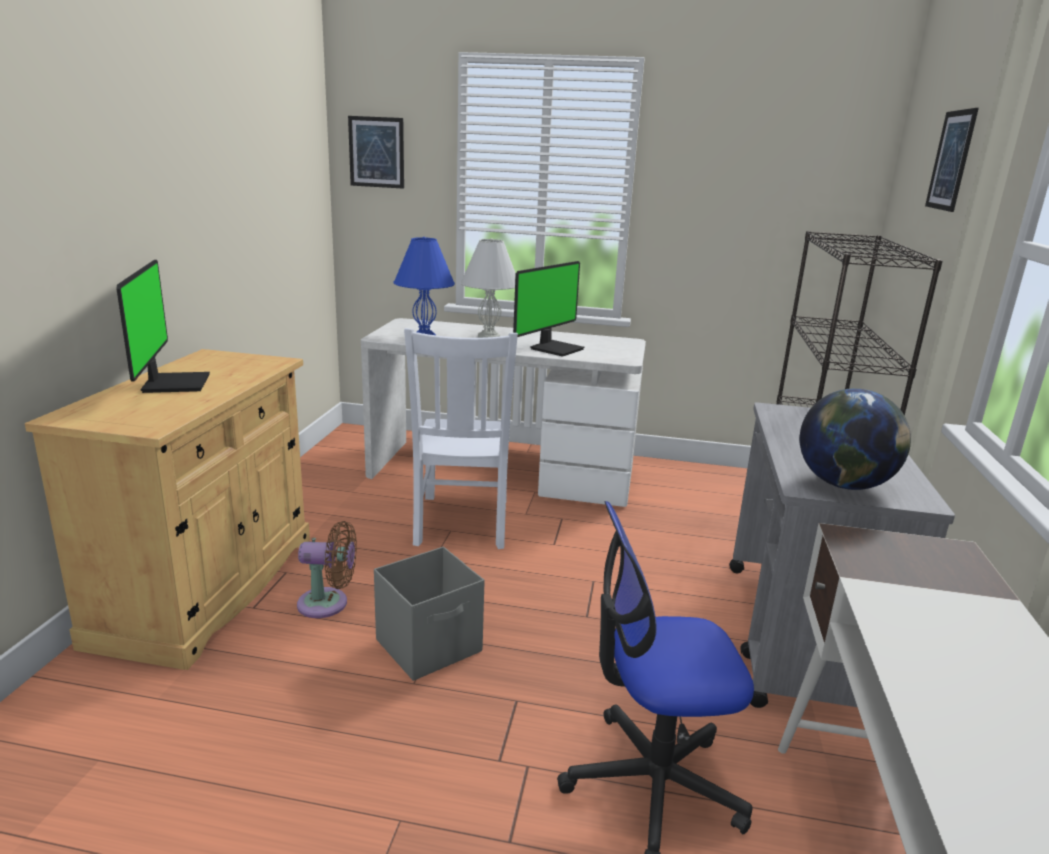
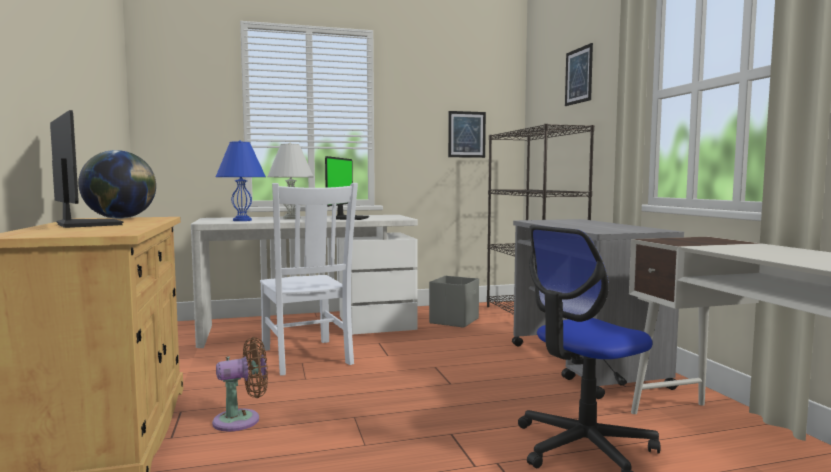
camera: 25 degrees left, 15 degrees down
picture [348,116,404,189] -> picture moved to [448,111,486,158]
grey storage box [374,547,485,681] -> grey storage box moved to [429,276,479,328]
globe [800,388,911,490] -> globe moved to [78,150,156,219]

